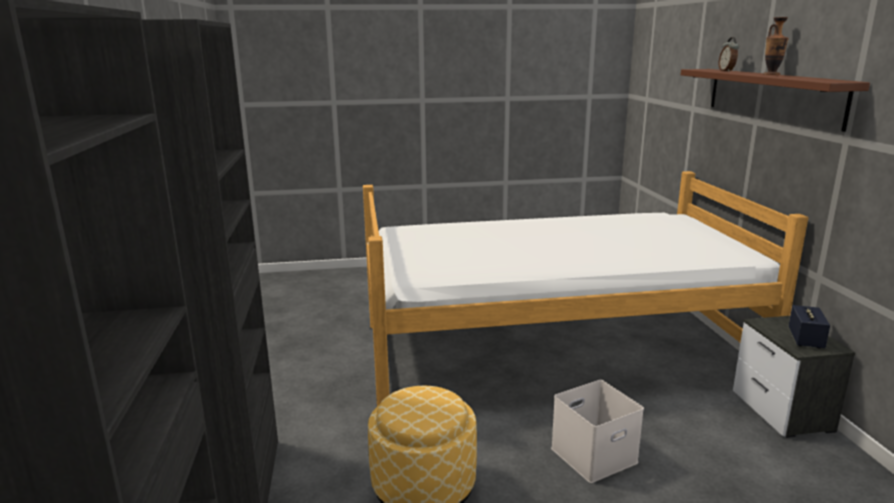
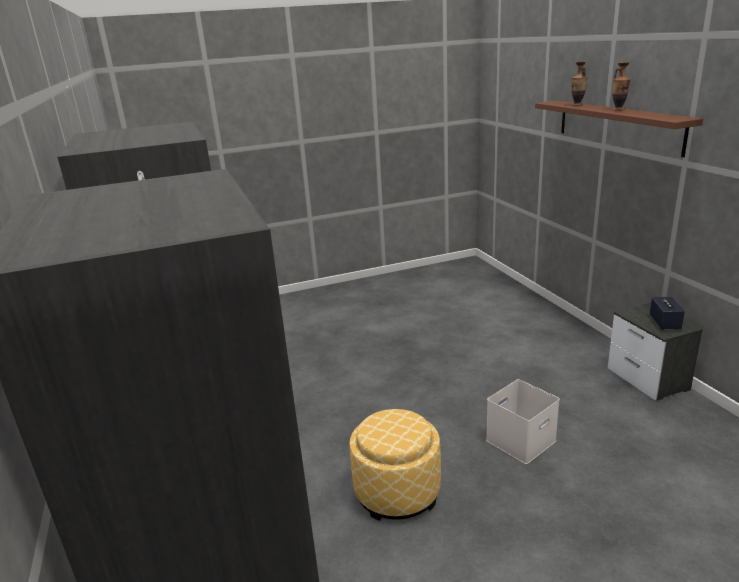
camera: 10 degrees left, 5 degrees up
bed [363,171,808,406] -> none
alarm clock [719,37,739,72] -> vase [571,61,588,106]

